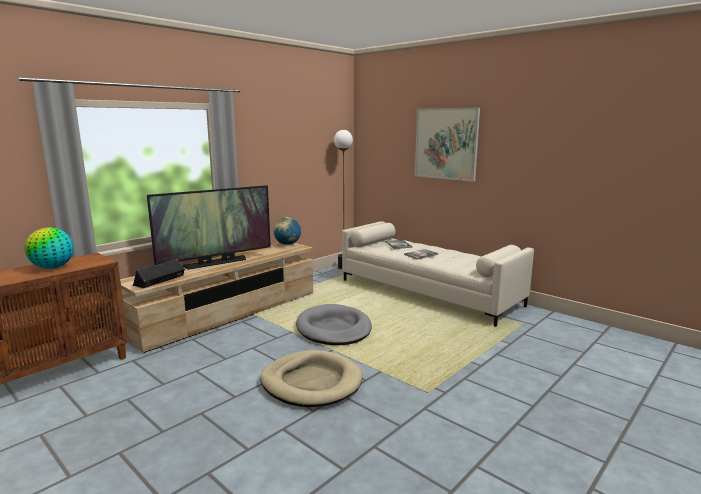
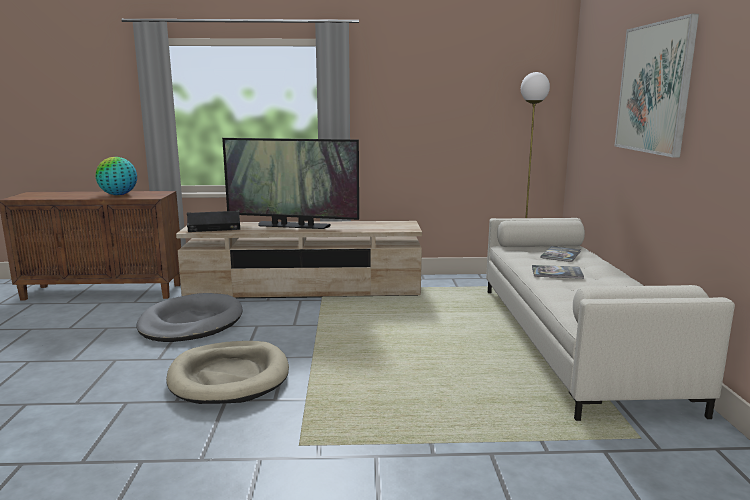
camera: 45 degrees right, 0 degrees up
globe [273,217,301,245] -> none
grey dog bed [296,304,372,345] -> grey dog bed moved to [137,293,242,342]

